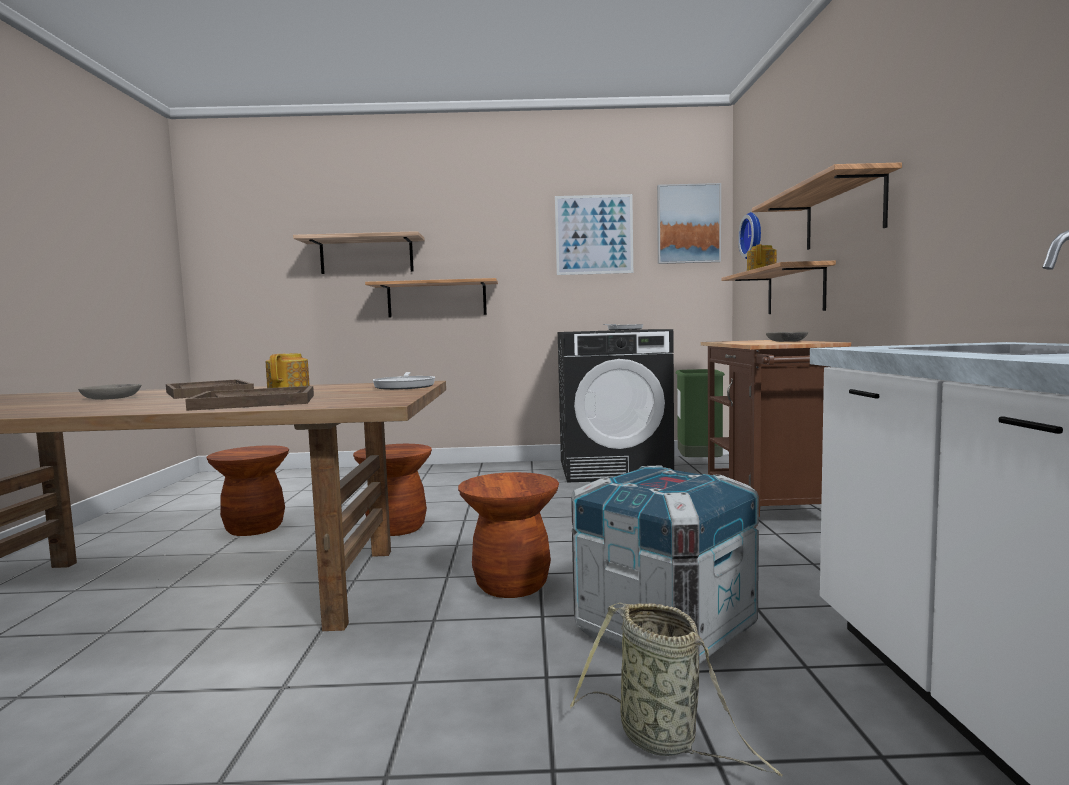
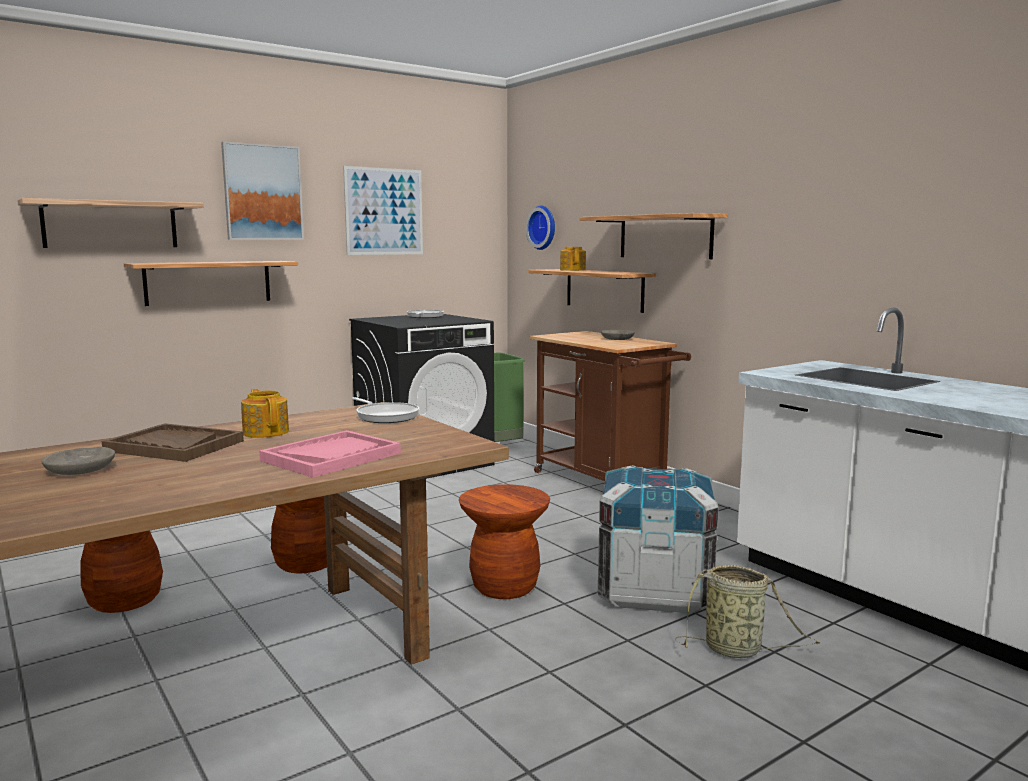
camera: 35 degrees left, 5 degrees up
brown tray [185,386,314,411] -> pink tray [259,430,401,478]
picture [657,183,721,264] -> picture moved to [221,142,304,240]

